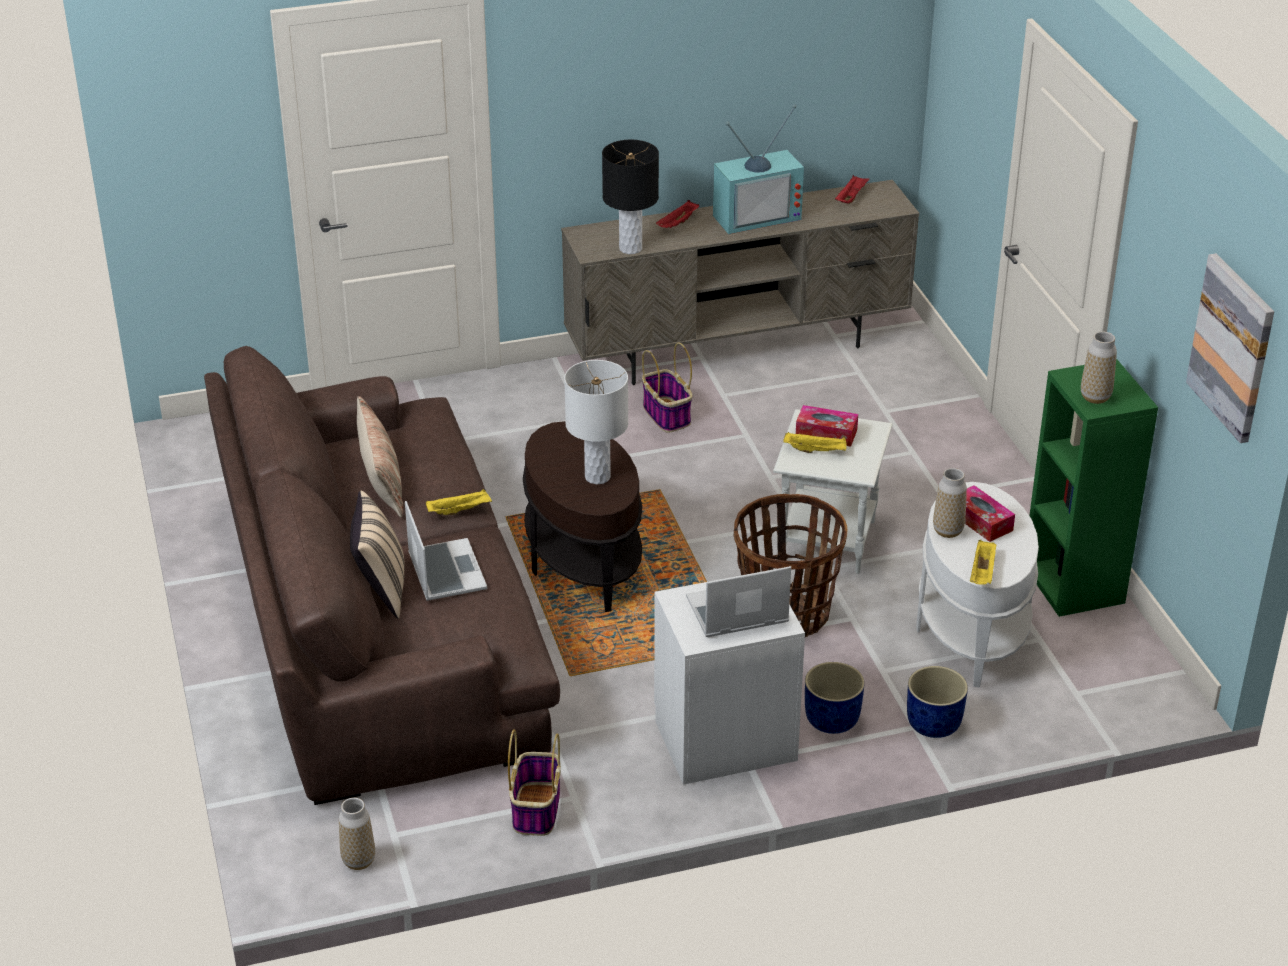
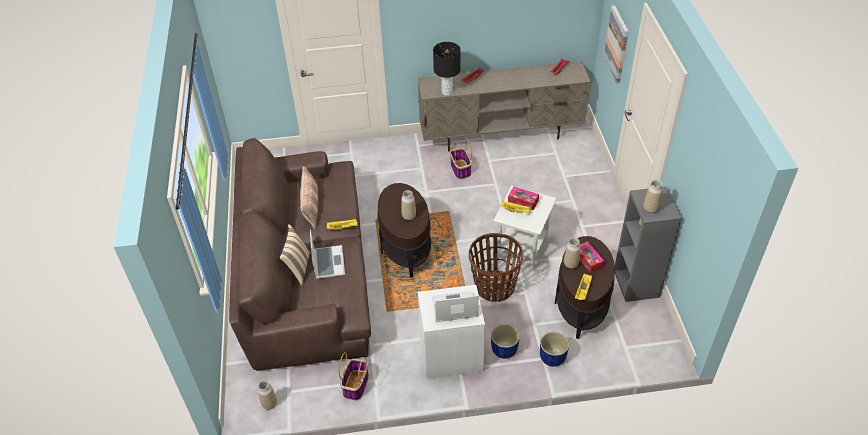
camera: 10 degrees right, 10 degrees up
white table lamp [564,360,628,484] -> vase [401,190,416,220]
television [713,104,804,234] -> none
white side table [916,482,1039,687] -> brown side table [555,236,615,339]
green bookcase [1029,359,1158,617] -> grey bookcase [615,186,682,302]
picture [1186,253,1274,443] -> picture moved to [604,5,629,83]

